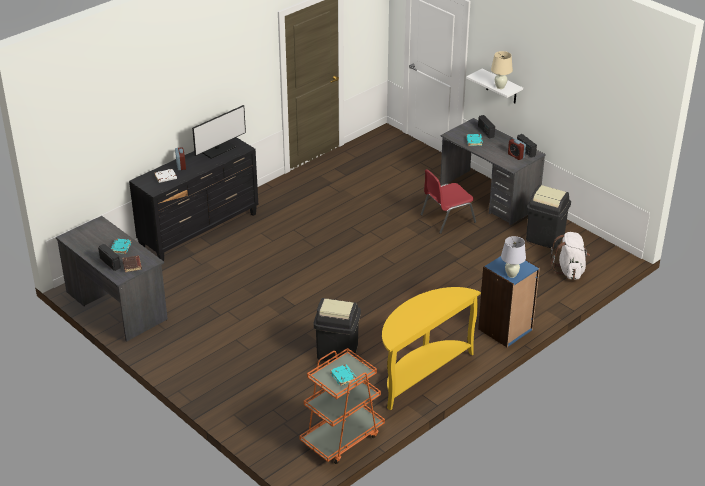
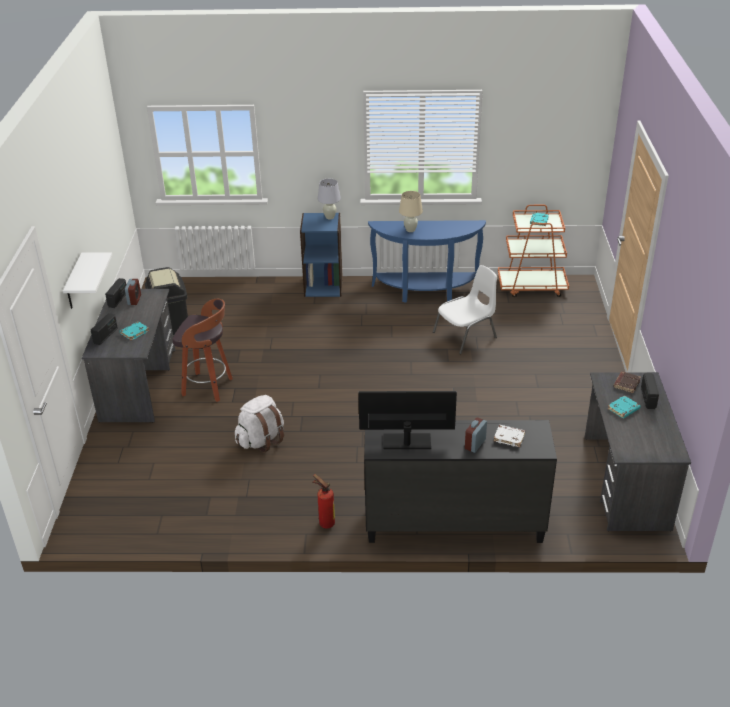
camera: 135 degrees left, 0 degrees up
black trash can [314,298,361,362] -> white chair [433,265,497,354]
yellow console table [382,287,481,411] -> blue console table [368,220,486,303]
red chair [420,169,476,234] -> stool [172,299,233,402]
beige table lamp [491,51,513,89] -> beige table lamp moved to [399,191,423,232]
white backpack [550,232,590,280] -> white backpack moved to [235,395,284,453]
none -> fire extinguisher [312,474,335,529]

